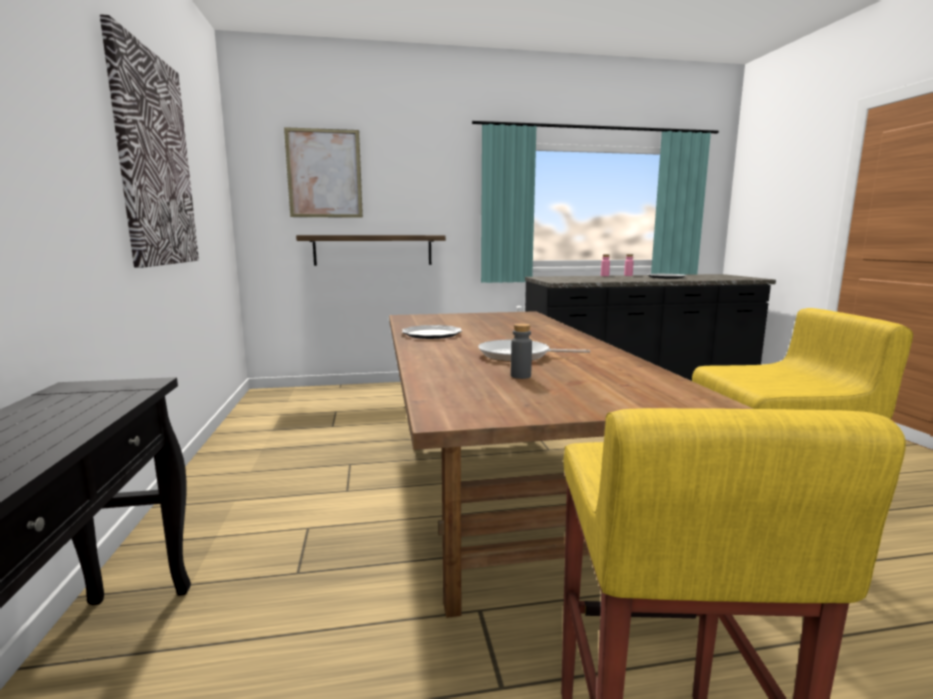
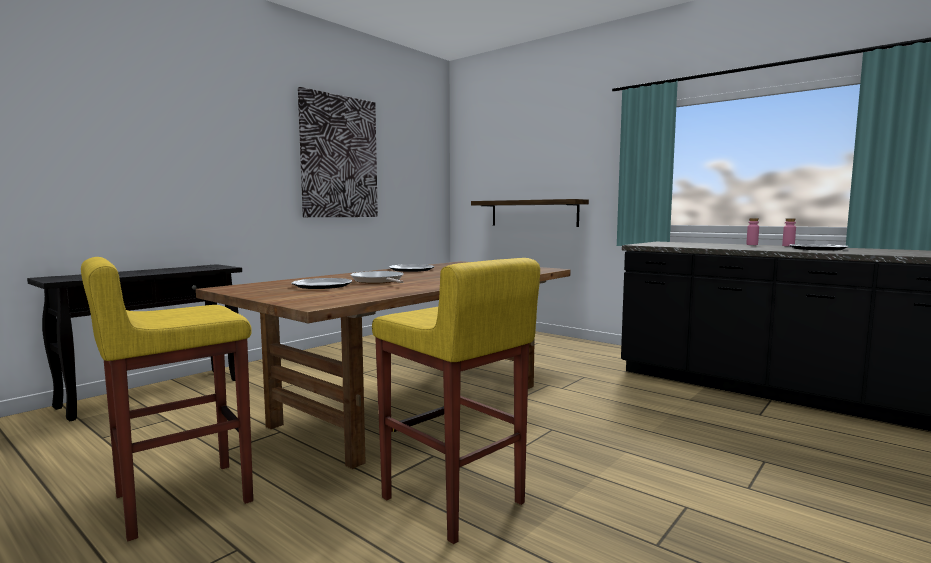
camera: 50 degrees right, 5 degrees down
picture [284,127,363,218] -> none
grey bottle [511,323,532,379] -> plate [291,278,353,289]

